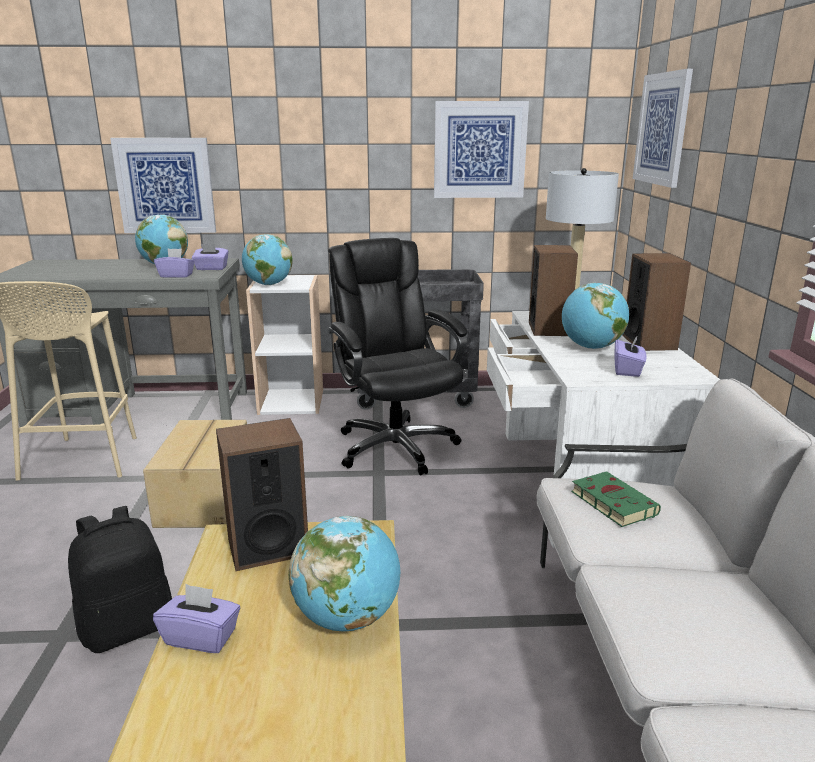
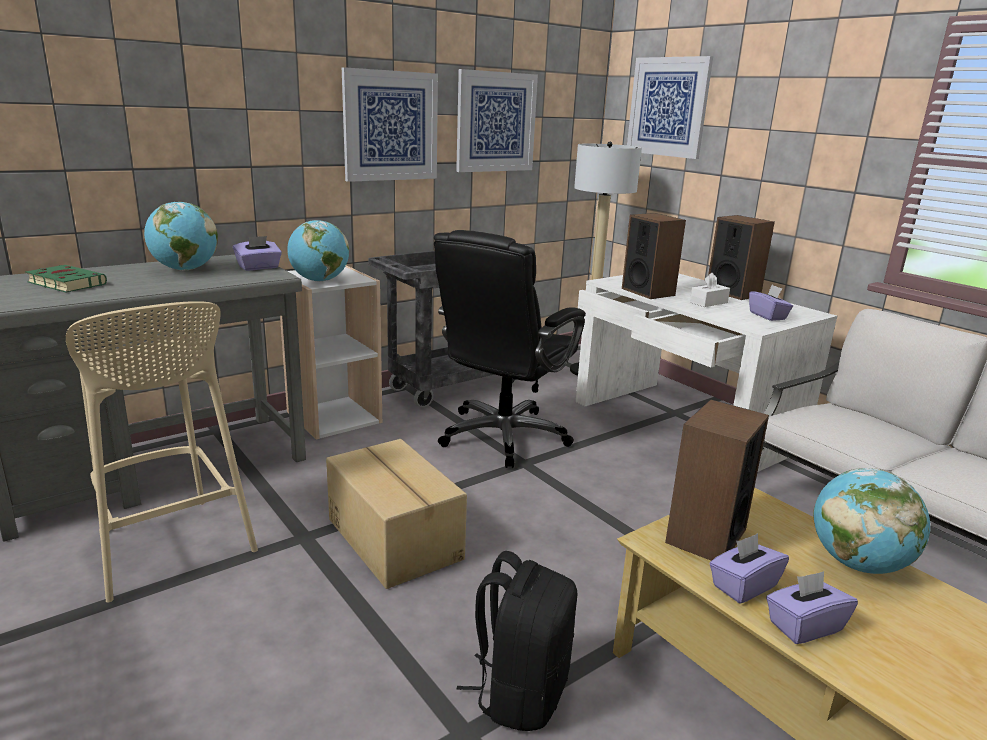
camera: 35 degrees left, 0 degrees up
picture [110,138,216,233] -> picture moved to [342,67,438,182]
purple tissue box [154,249,195,278] -> purple tissue box moved to [709,533,789,603]
black office chair [328,238,467,475] -> black office chair turned 90 degrees counterclockwise [434,230,586,468]
globe [562,283,629,349] -> white tissue box [690,273,730,307]
green book [571,471,661,527] -> green book moved to [26,265,107,293]

